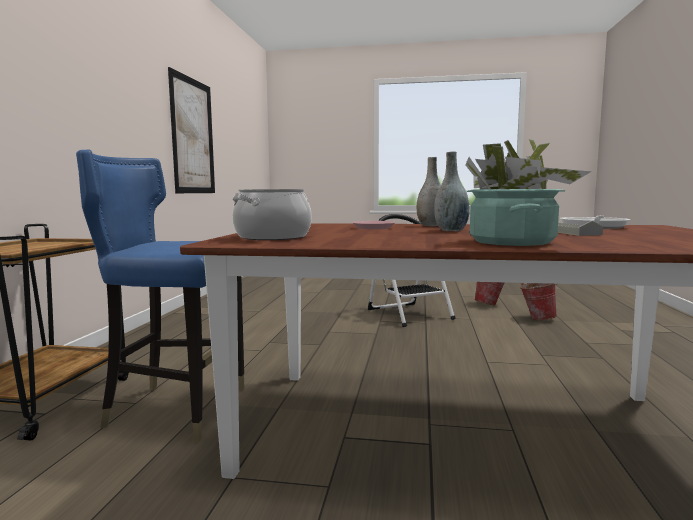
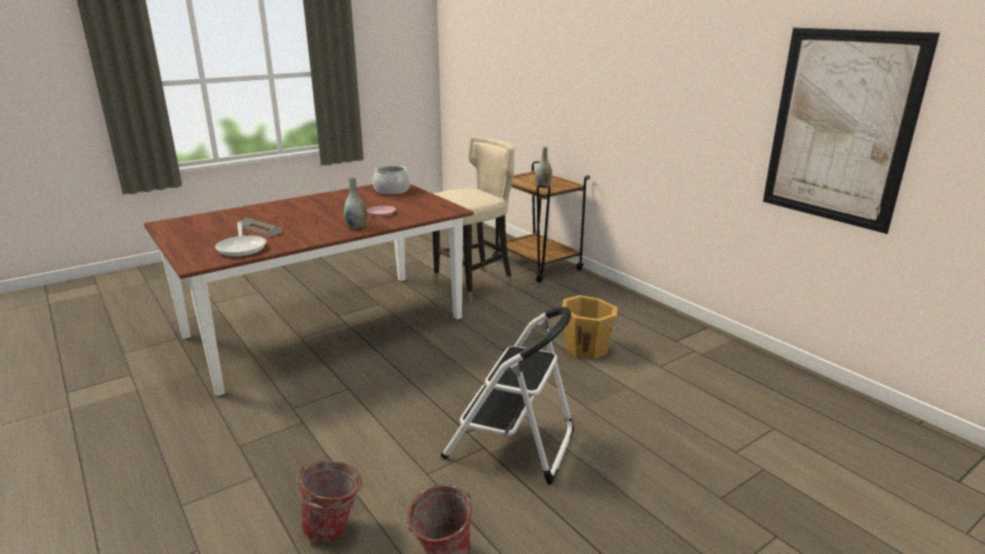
camera: 135 degrees right, 15 degrees up
blue chair [76,150,245,442] -> beige chair [432,137,515,302]
grey vase [434,151,470,231] -> grey vase moved to [535,147,552,186]
potted plant [465,139,592,246] -> none
none -> orange bucket [562,295,619,359]

